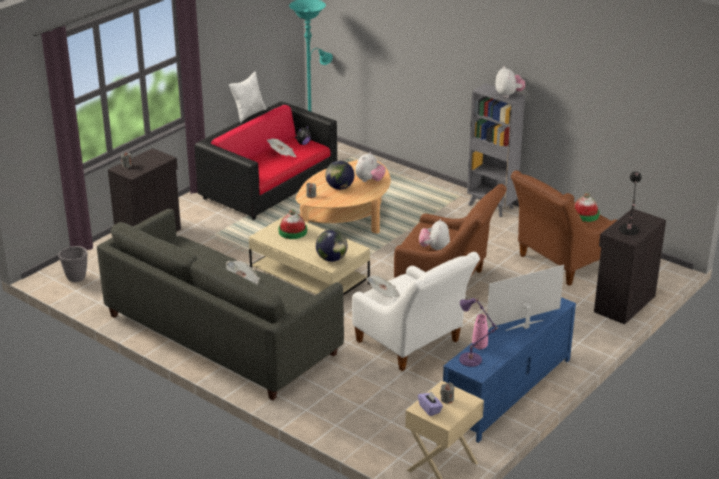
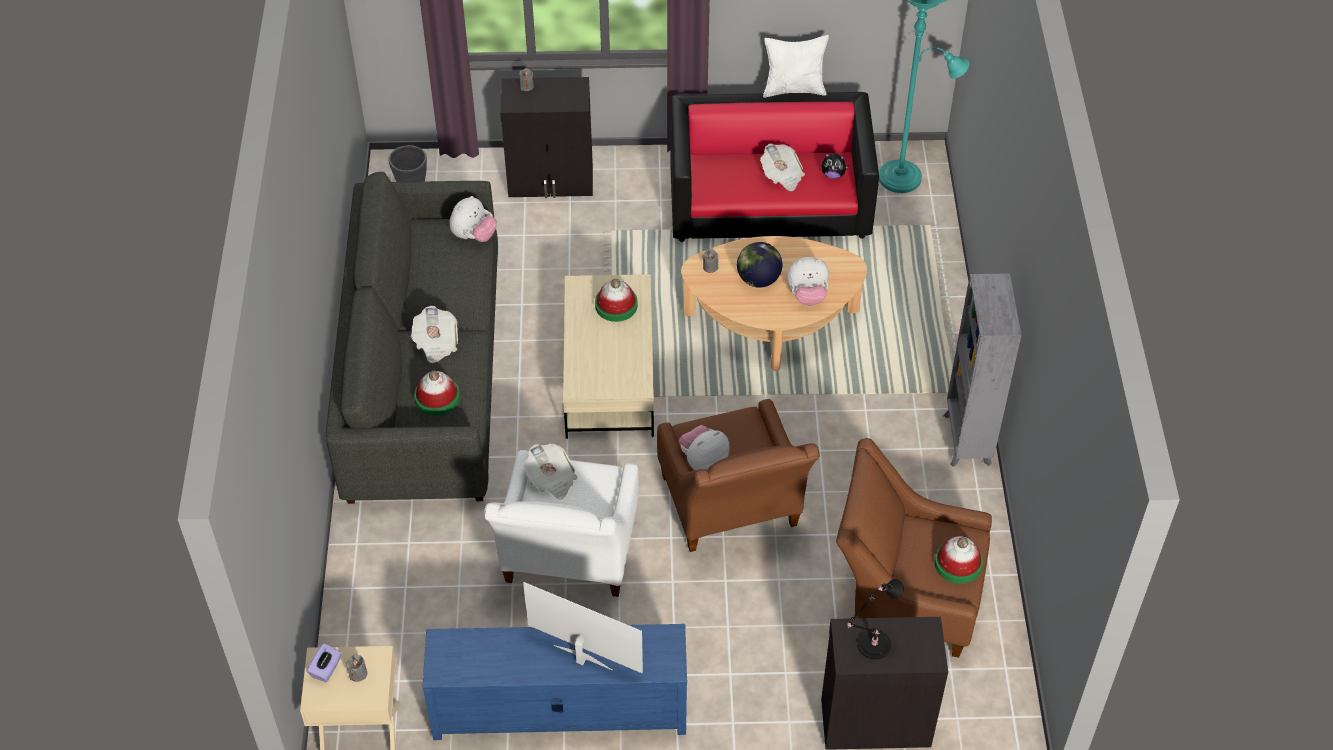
camera: 50 degrees right, 20 degrees up
globe [316,230,348,262] -> none
purple table lamp [459,298,498,367] -> none
pink vase [472,314,488,349] -> none
plush toy [495,66,525,98] -> plush toy moved to [450,196,497,242]
none -> hat [414,371,460,415]

